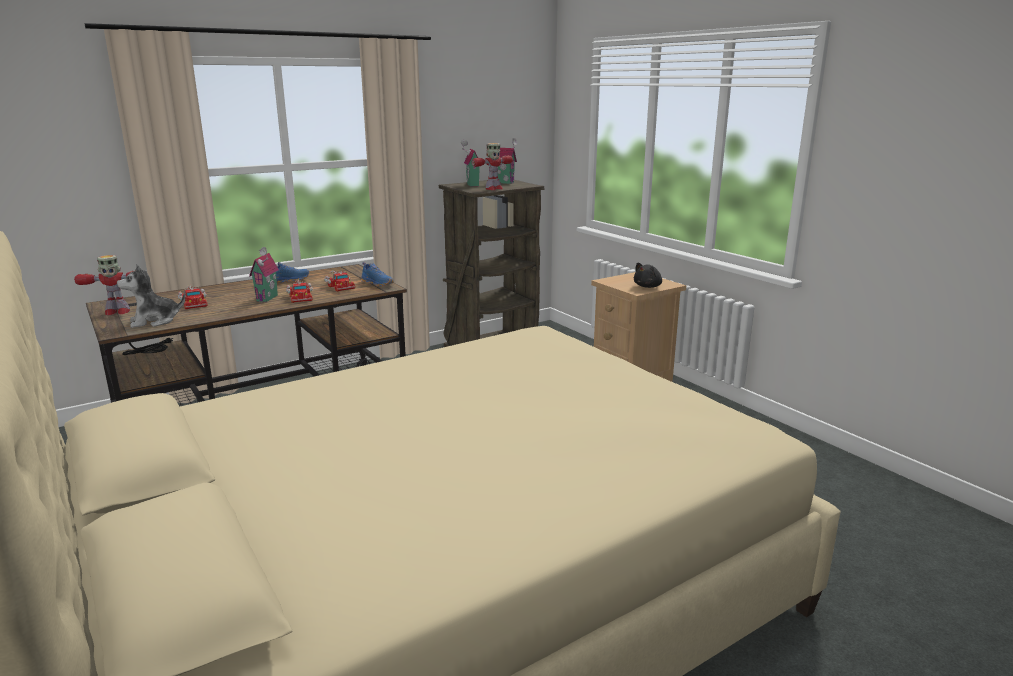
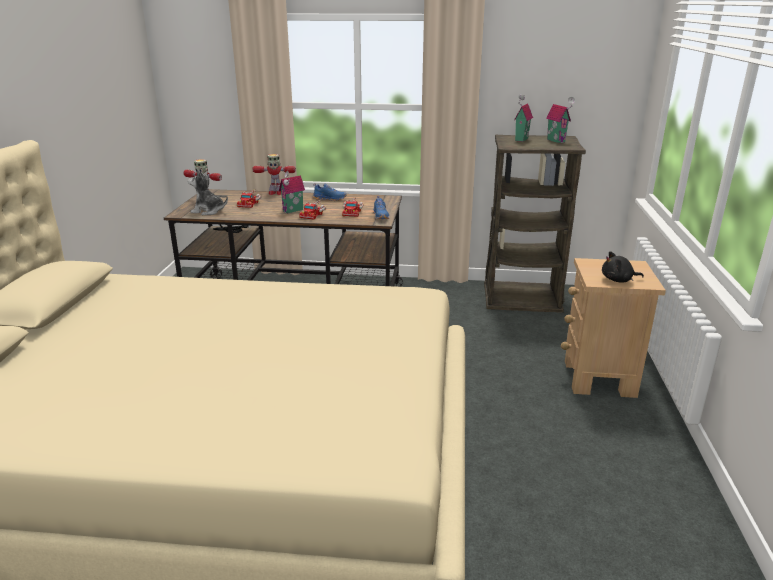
camera: 40 degrees right, 5 degrees up
toy robot [472,143,513,190] -> toy robot moved to [253,154,296,195]

